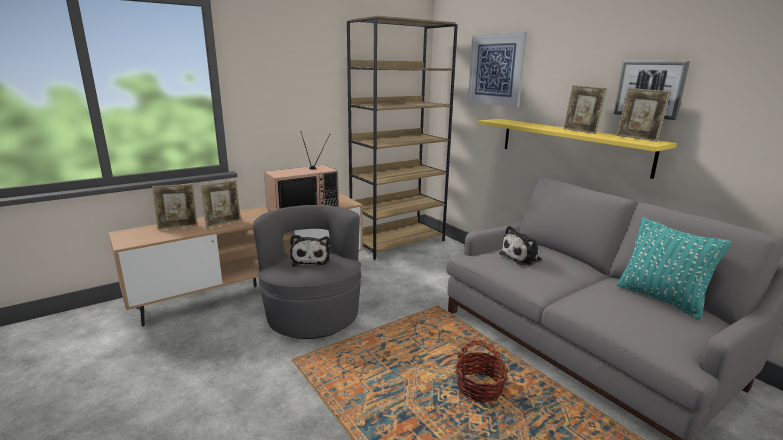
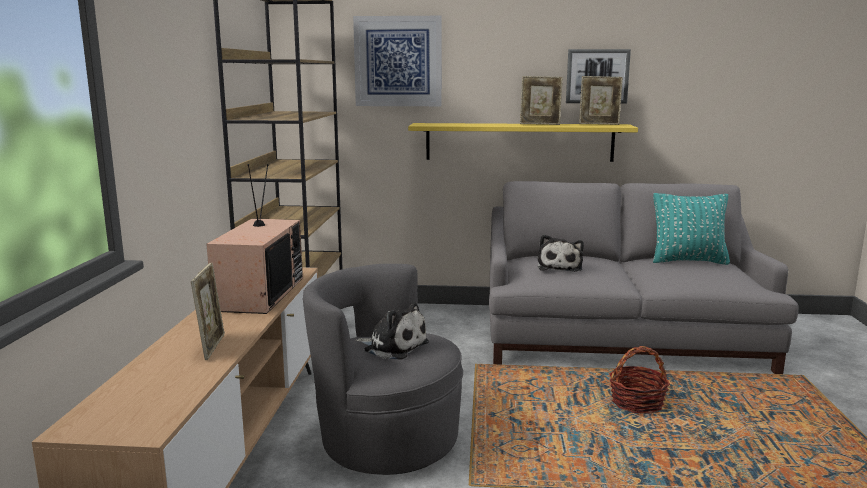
camera: 50 degrees left, 5 degrees down
picture frame [152,184,198,229] -> none

